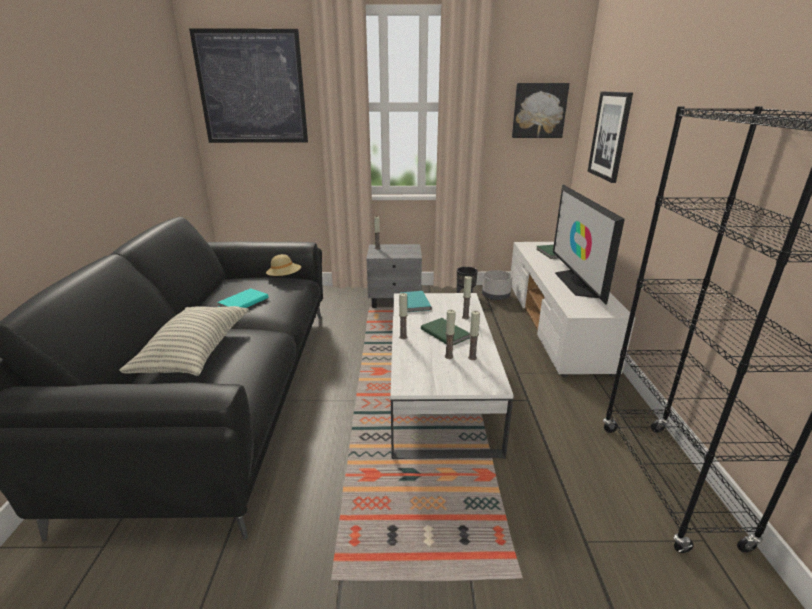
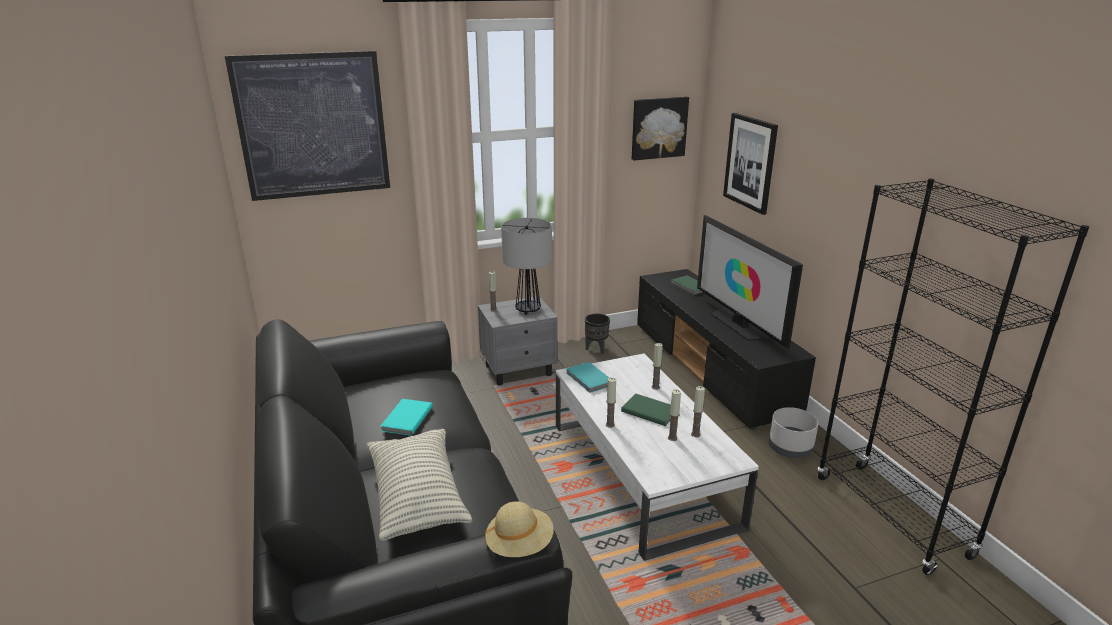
camera: 20 degrees left, 0 degrees up
beige hat [266,254,301,276] -> beige hat moved to [485,501,554,557]
grey planter [482,270,512,300] -> grey planter moved to [769,407,818,458]
white tv stand [511,242,635,377] -> black tv stand [637,269,816,430]
none -> table lamp [501,218,552,315]

